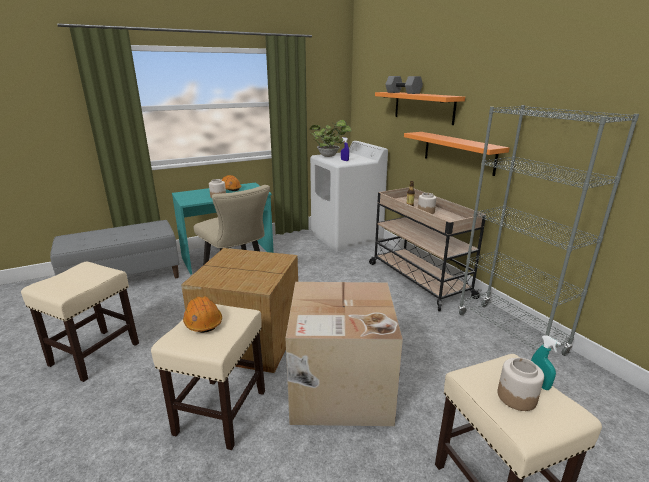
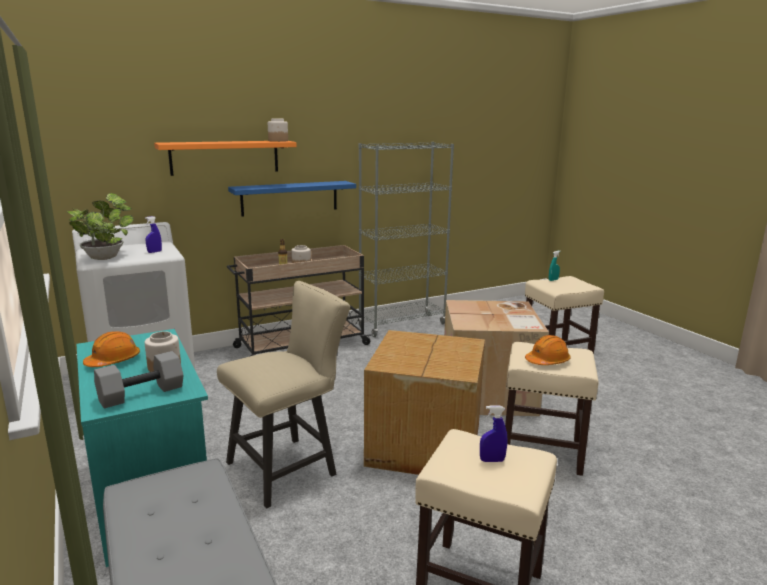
camera: 90 degrees left, 5 degrees down
grey dumbbell [385,76,423,94] -> grey dumbbell moved to [94,351,184,409]
orange shelf [404,132,509,176] -> blue shelf [228,181,356,217]
jar [497,358,544,411] -> jar moved to [268,118,288,142]
none -> blue spray bottle [480,406,507,462]

